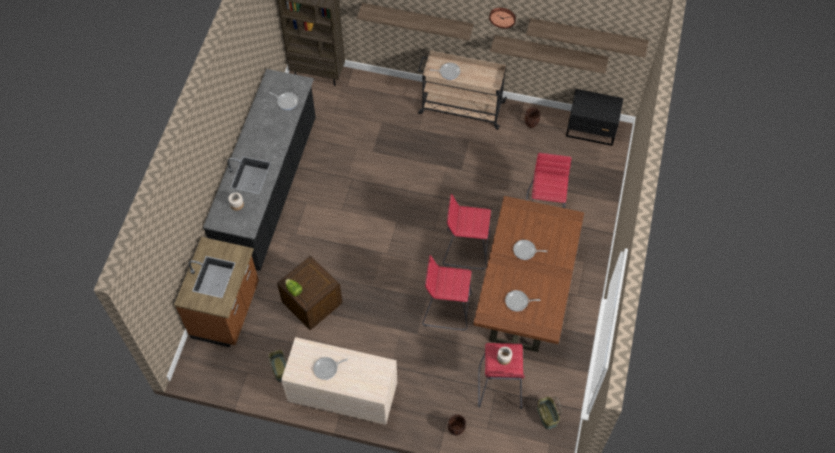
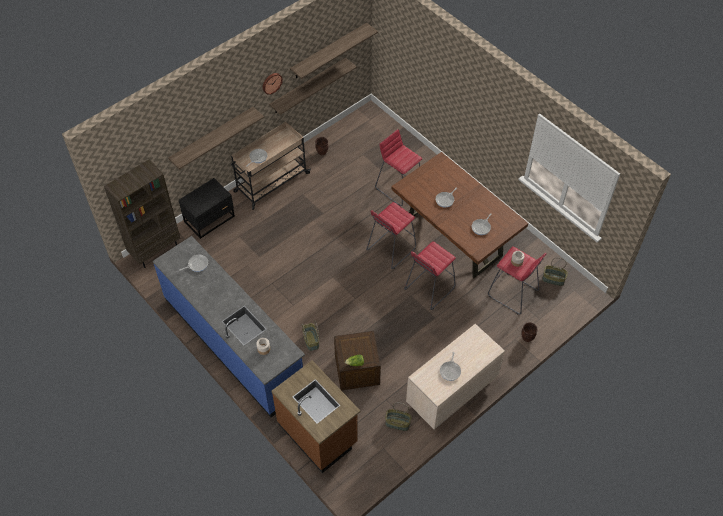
camera: 55 degrees left, 5 degrees down
black counter [203,69,316,271] -> blue counter [153,236,305,417]
black nightstand [566,89,624,146] -> black nightstand moved to [179,178,235,239]
none -> basket [302,321,319,351]

